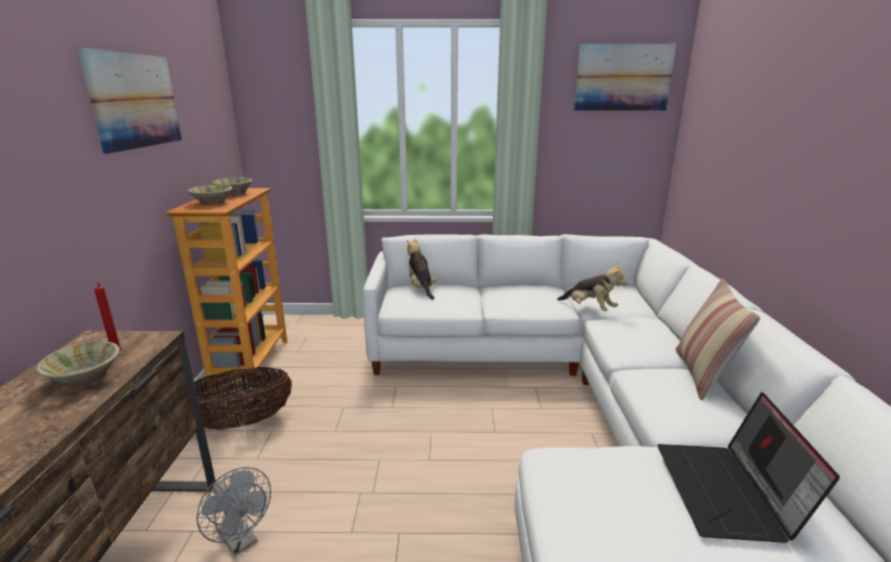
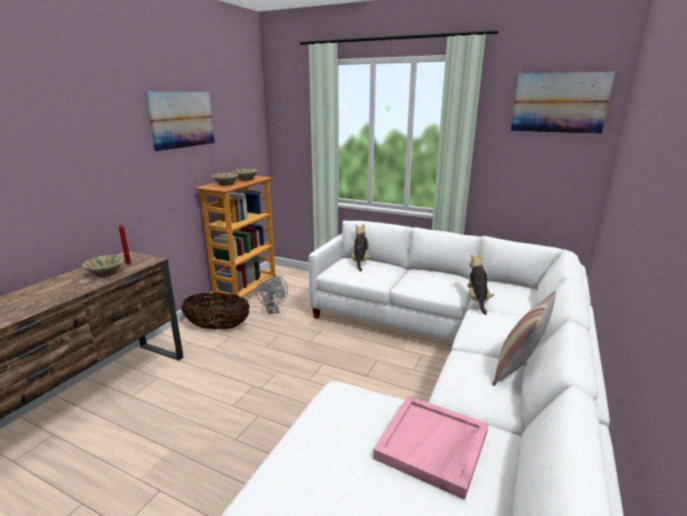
camera: 25 degrees right, 0 degrees up
grey fan [196,467,271,556] -> grey fan moved to [256,275,288,314]
plush toy [557,262,628,311] -> plush toy turned 150 degrees counterclockwise [467,253,494,315]
laptop [657,392,840,543] -> pink tray [373,396,488,500]

